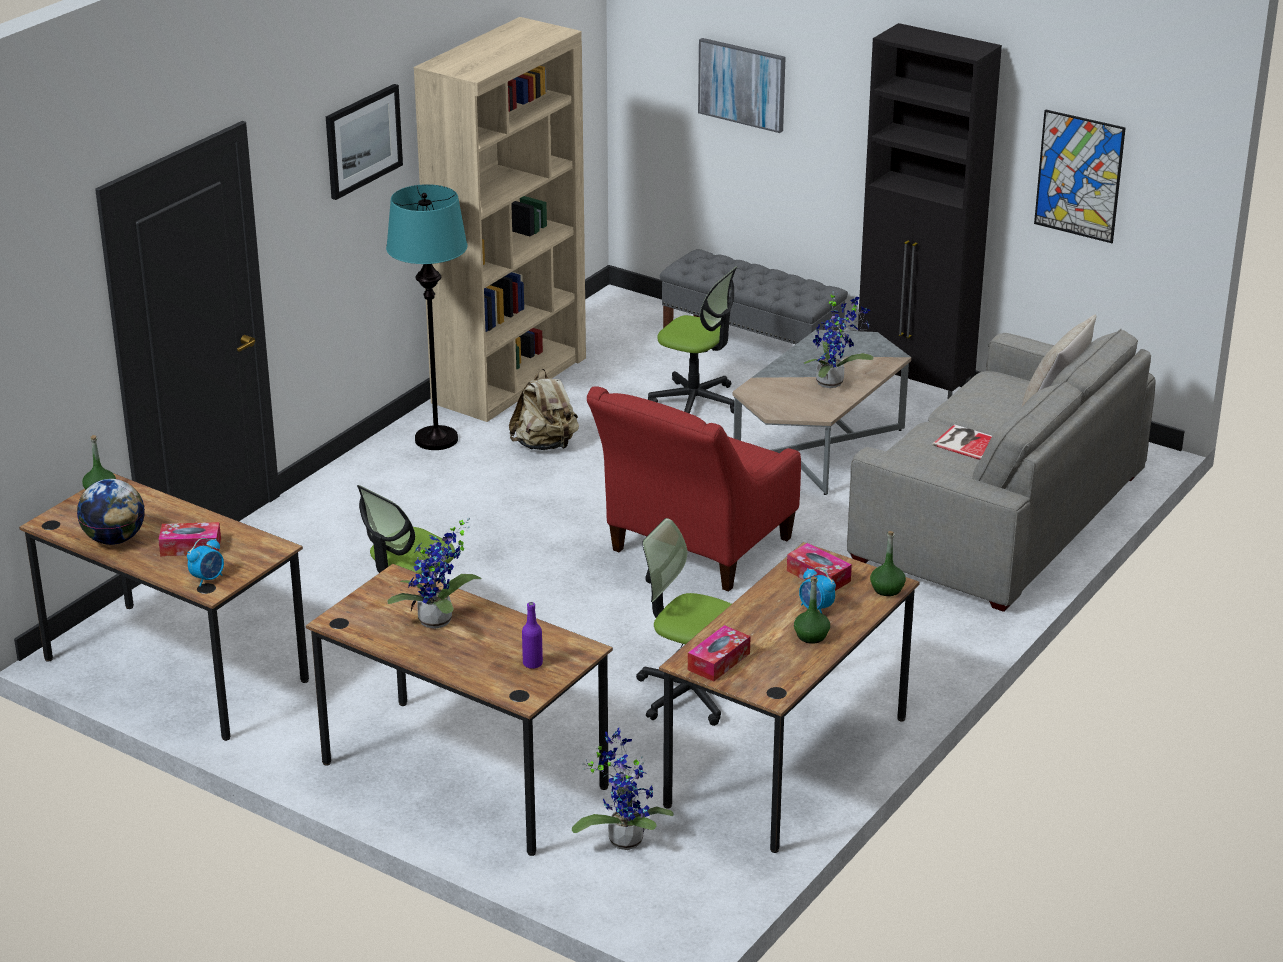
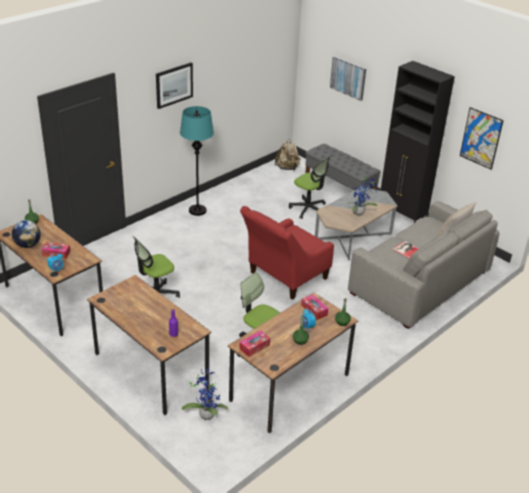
camera: 10 degrees right, 5 degrees up
potted plant [387,518,482,629] -> none
beige bookcase [414,17,586,422] -> none
beige backpack [509,369,579,450] -> beige backpack moved to [275,140,301,171]

